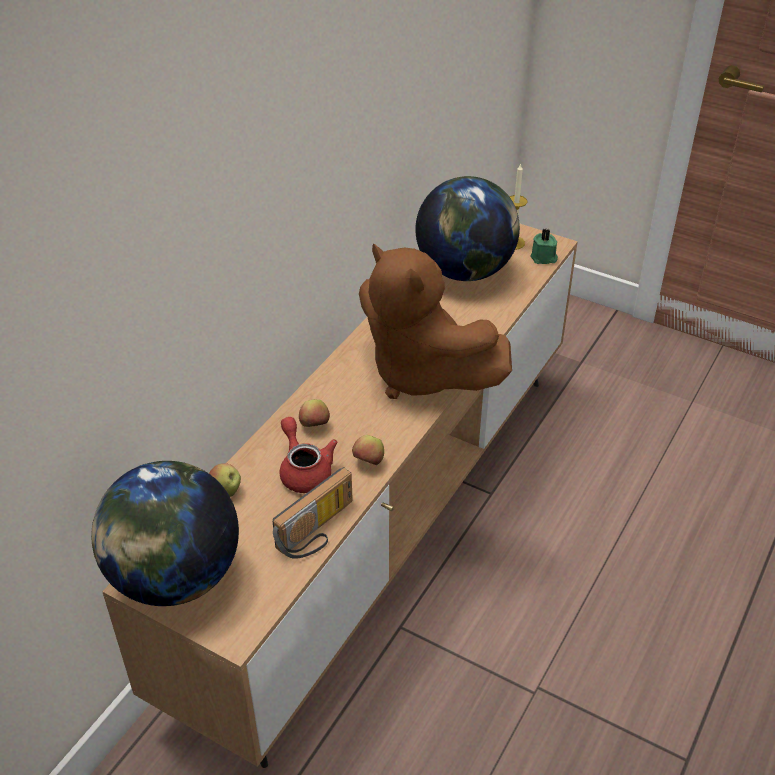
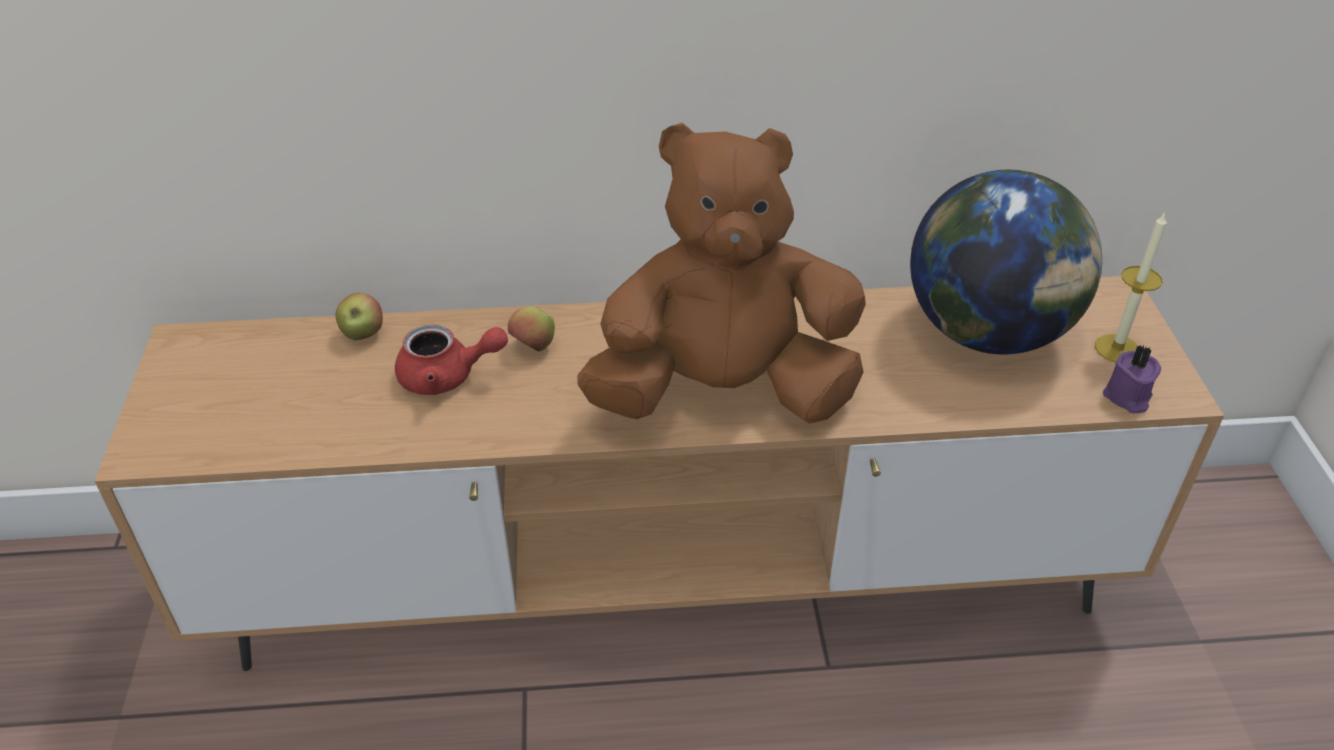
camera: 55 degrees right, 0 degrees up
globe [91,461,239,606] -> none
radio [273,467,353,559] -> none
red teapot [279,417,338,493] -> red teapot turned 60 degrees clockwise [395,324,508,395]
apple [352,435,384,465] -> none
brown plush toy [359,243,512,399] -> brown plush toy turned 75 degrees clockwise [577,123,866,424]
green candle [530,229,558,264] -> purple candle [1103,345,1161,413]

